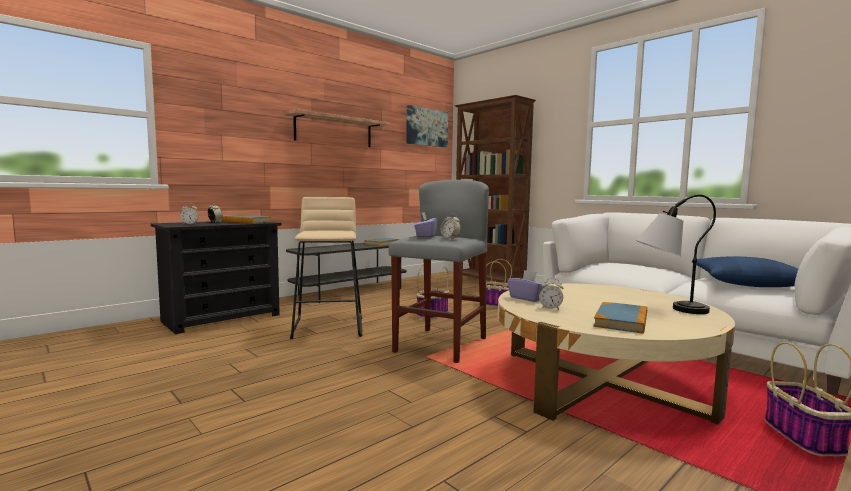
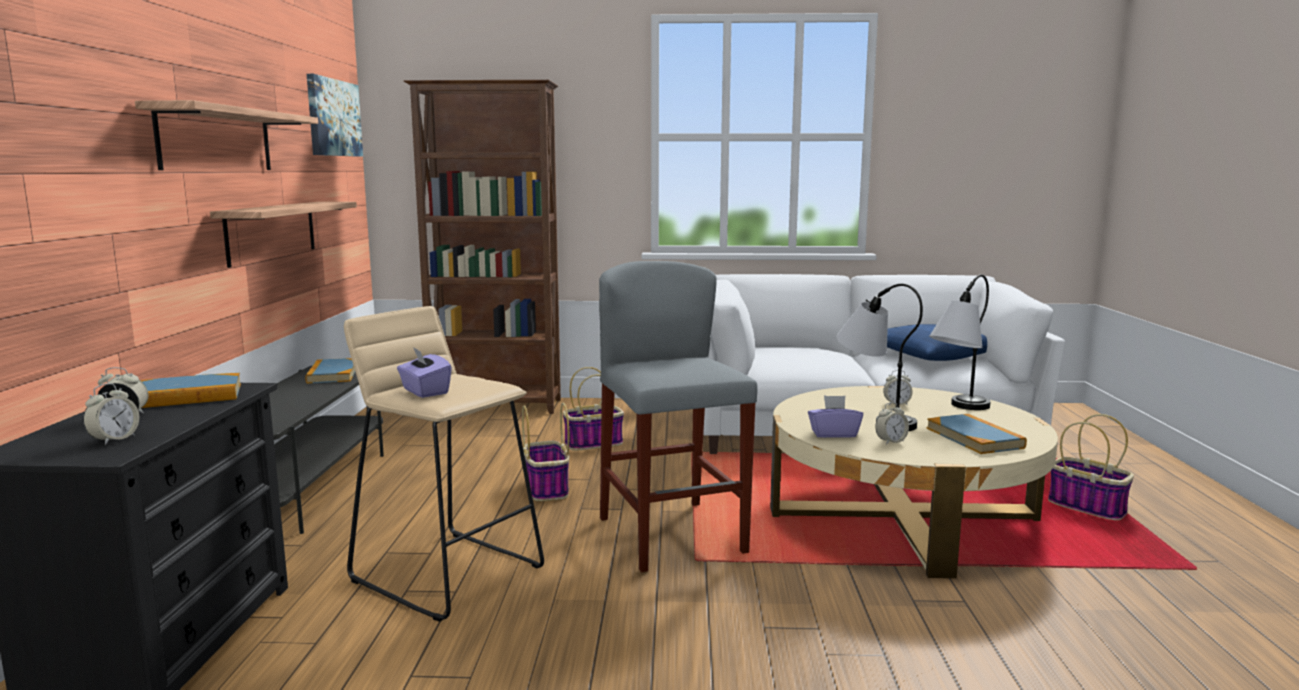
camera: 45 degrees left, 5 degrees up
purple tissue box [414,212,437,238] -> purple tissue box moved to [397,347,452,398]
alarm clock [441,213,461,239] -> alarm clock moved to [883,370,913,406]
none -> shelf [210,202,357,268]
none -> table lamp [836,284,923,431]

